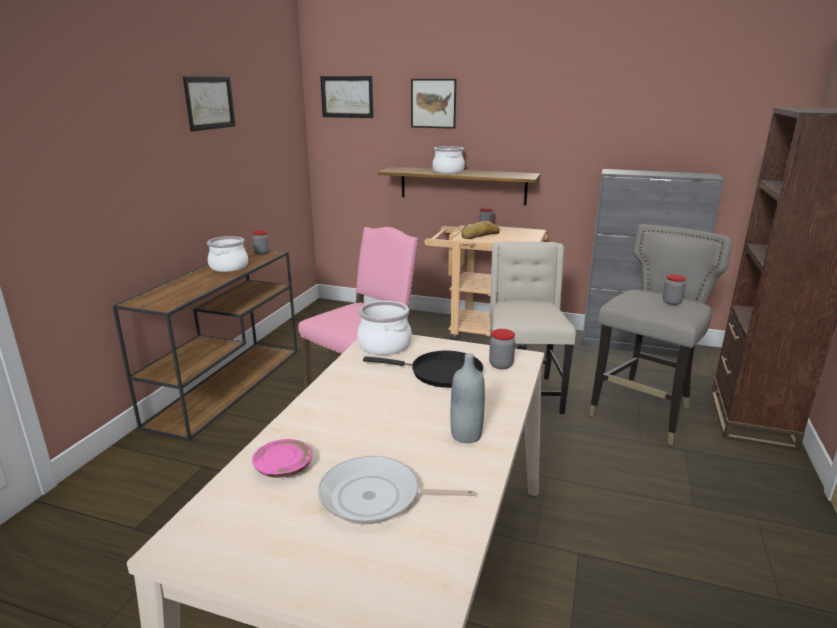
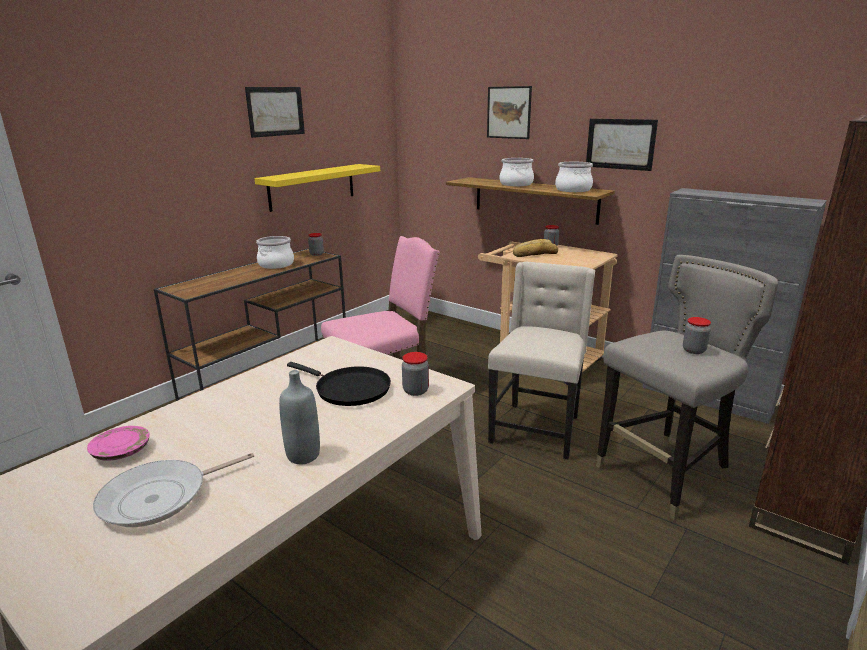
camera: 20 degrees right, 0 degrees up
frying pan [318,456,475,524] -> frying pan turned 60 degrees counterclockwise [93,453,254,527]
picture [320,76,374,118] -> picture moved to [586,119,658,171]
cooking pot [357,301,412,355] -> cooking pot moved to [555,162,593,192]
none -> yellow shelf [254,164,380,212]

